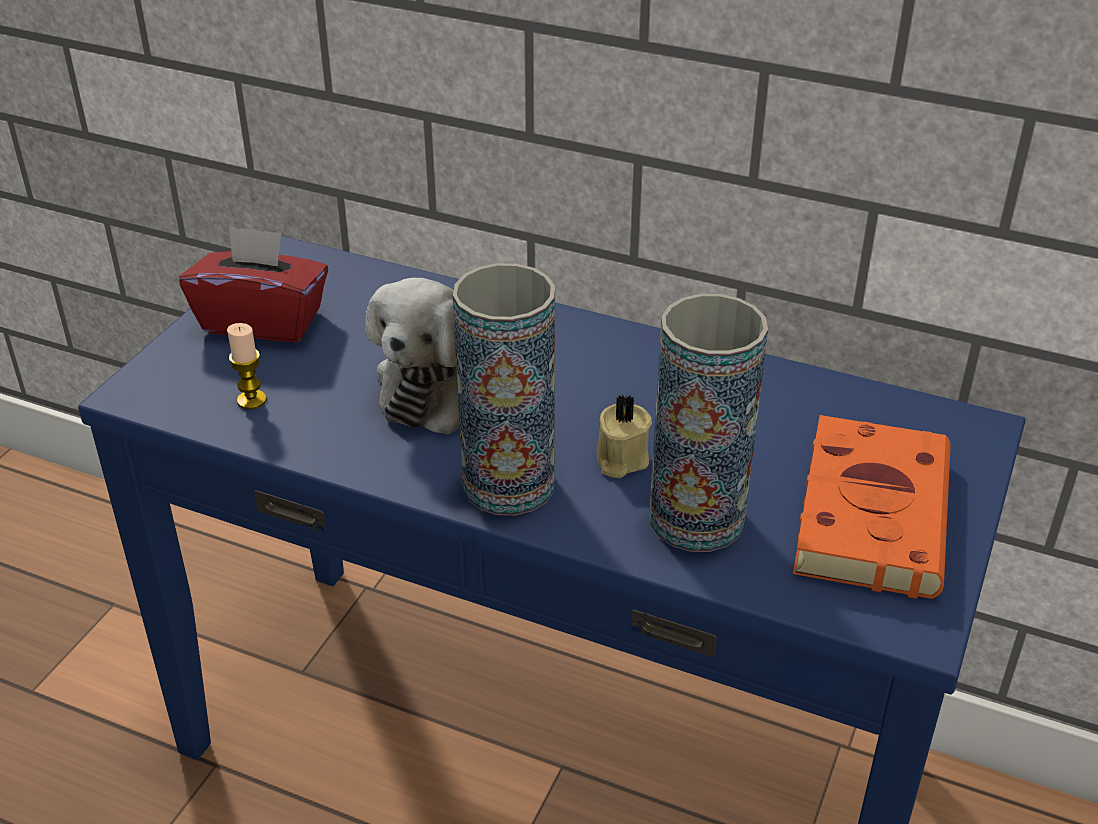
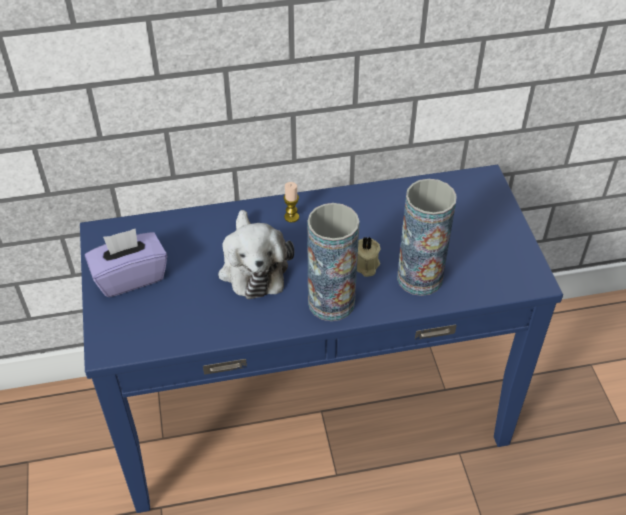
camera: 35 degrees left, 10 degrees up
red tissue box [179,225,328,342] -> purple tissue box [85,229,167,297]
candle [227,323,267,410] -> candle moved to [284,182,299,222]
orange book [793,415,951,599] -> none

